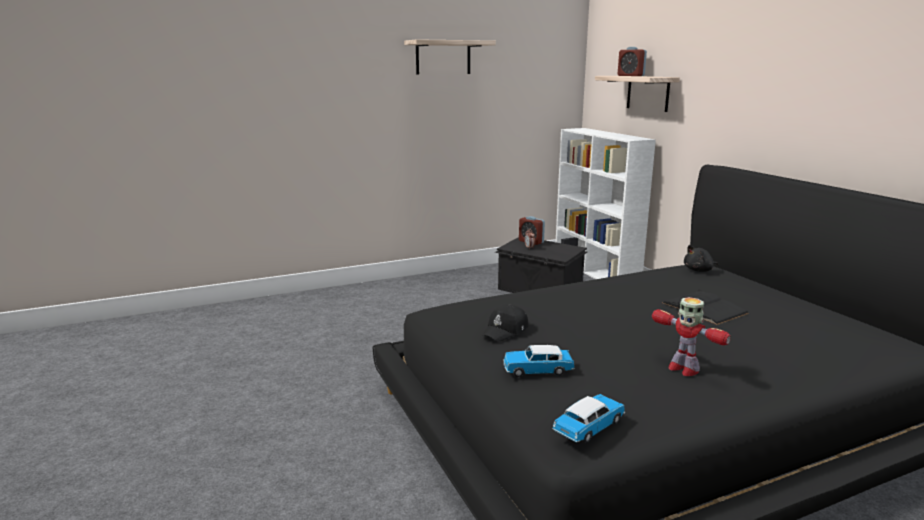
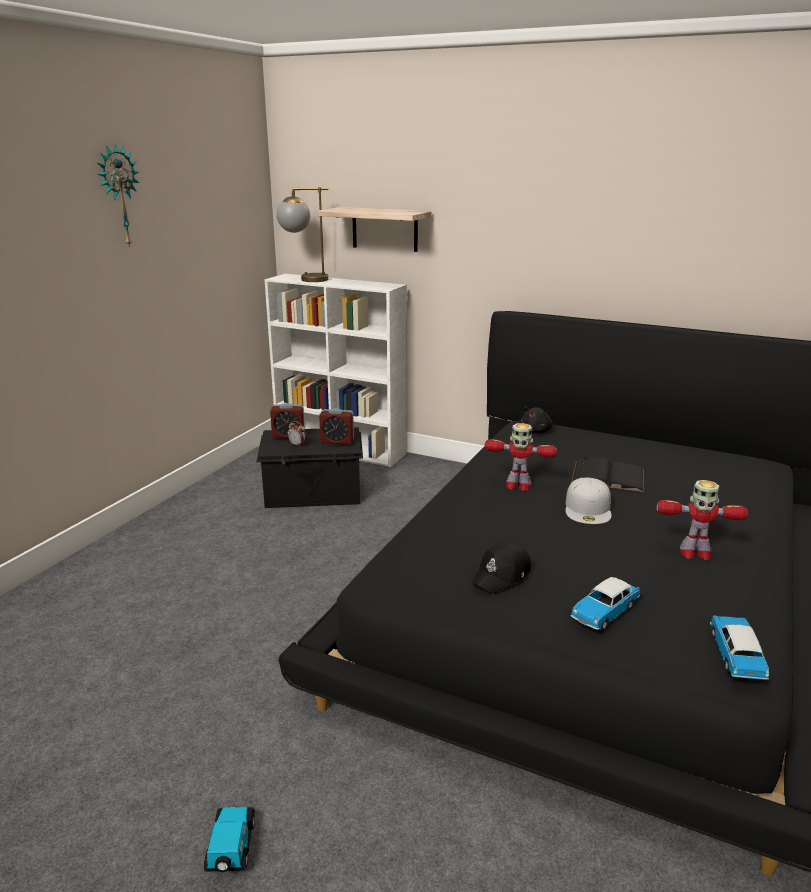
camera: 40 degrees left, 5 degrees up
shelf [404,39,496,74] -> wall clock [97,144,139,248]
black cap [482,304,529,342] -> black cap turned 45 degrees clockwise [472,542,531,593]
alarm clock [618,47,647,76] -> alarm clock moved to [319,408,354,445]
none -> toy car [204,807,255,872]
none -> table lamp [277,187,328,282]
none -> toy robot [485,423,557,491]
none -> white cap [566,478,611,524]

